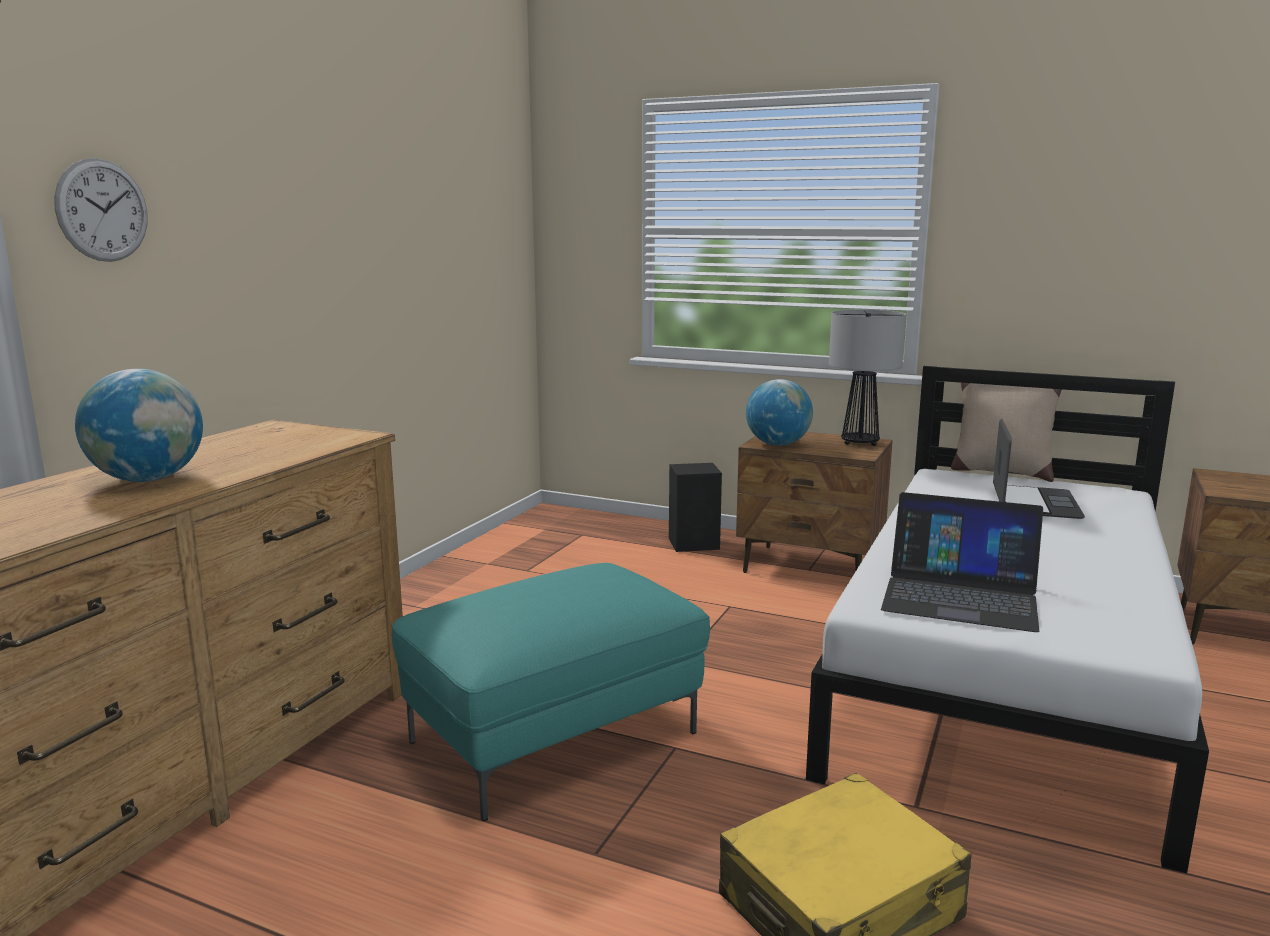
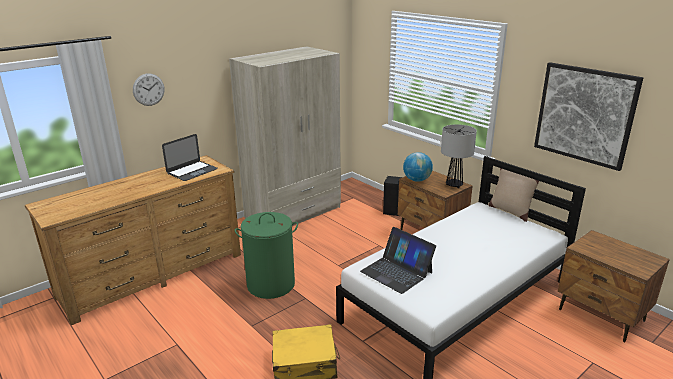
camera: 25 degrees right, 10 degrees up
globe [75,369,203,482] -> none
turquoise ottoman [392,563,710,822] -> green laundry basket [235,212,298,299]
laptop [993,419,1085,519] -> laptop moved to [162,134,218,181]
none -> beige wardrobe [229,46,341,226]
none -> picture [534,62,643,171]

